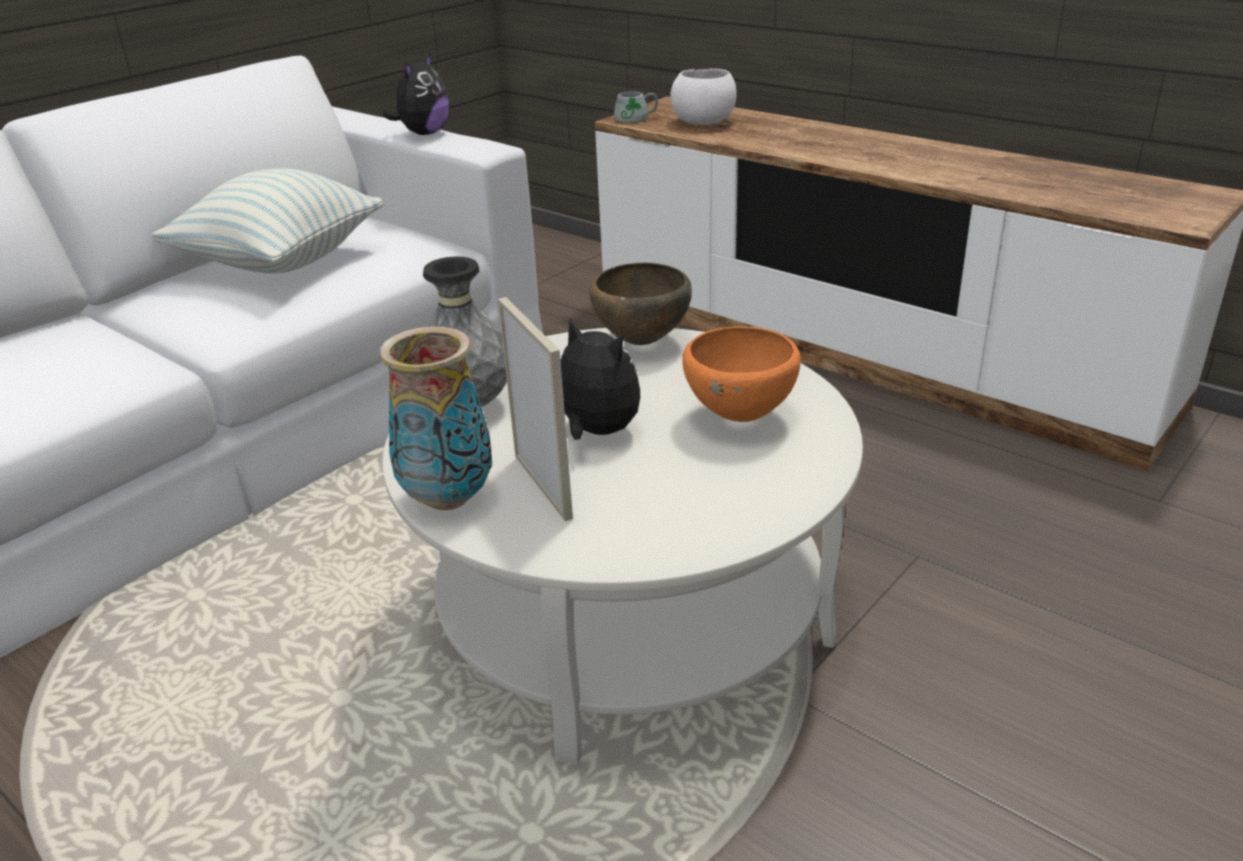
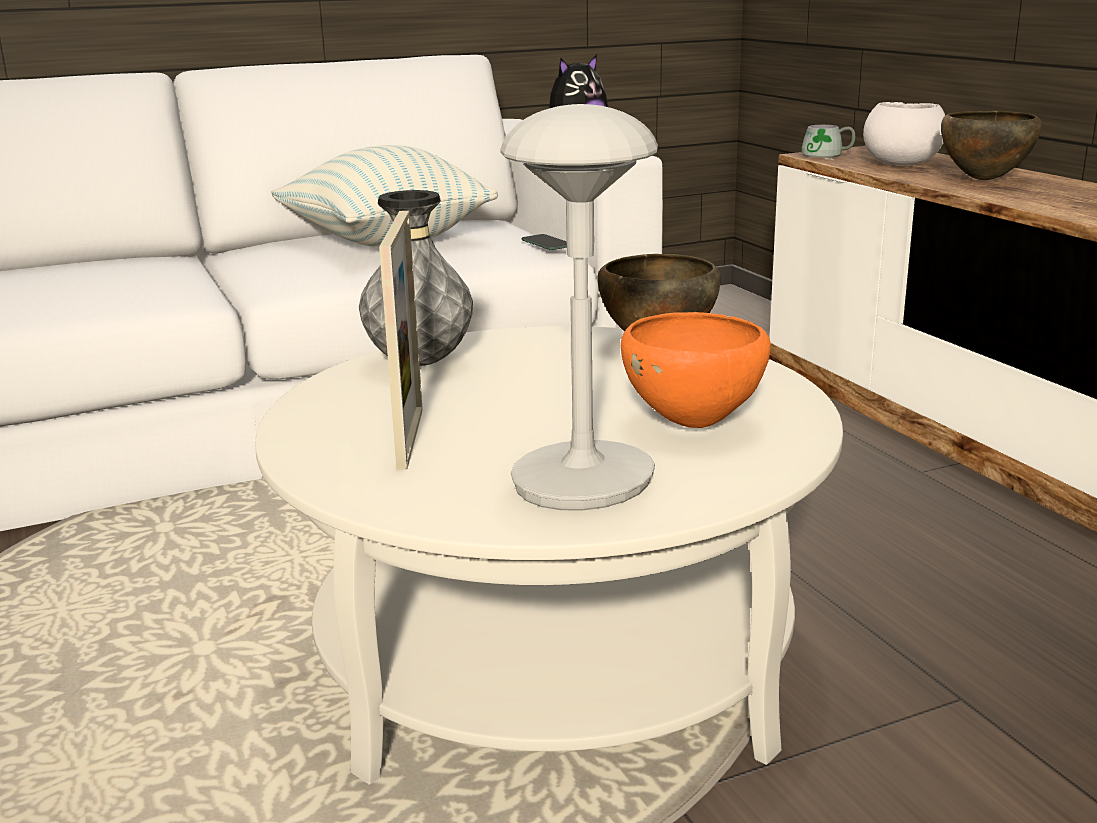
camera: 25 degrees right, 10 degrees down
vase [380,327,492,510] -> none
plush toy [561,318,640,440] -> none
none -> grey table lamp [500,104,658,510]
none -> phone [521,234,567,250]
none -> brown bowl [941,111,1042,180]

